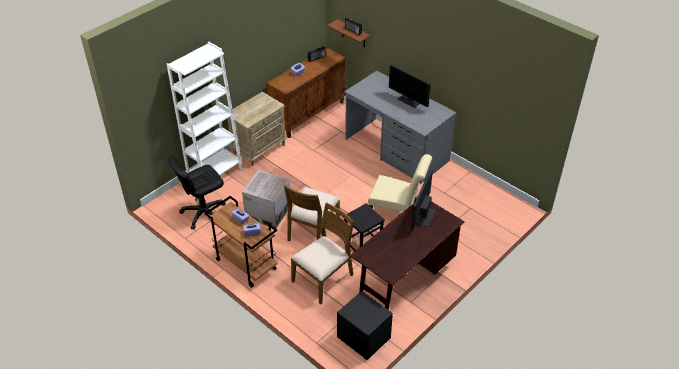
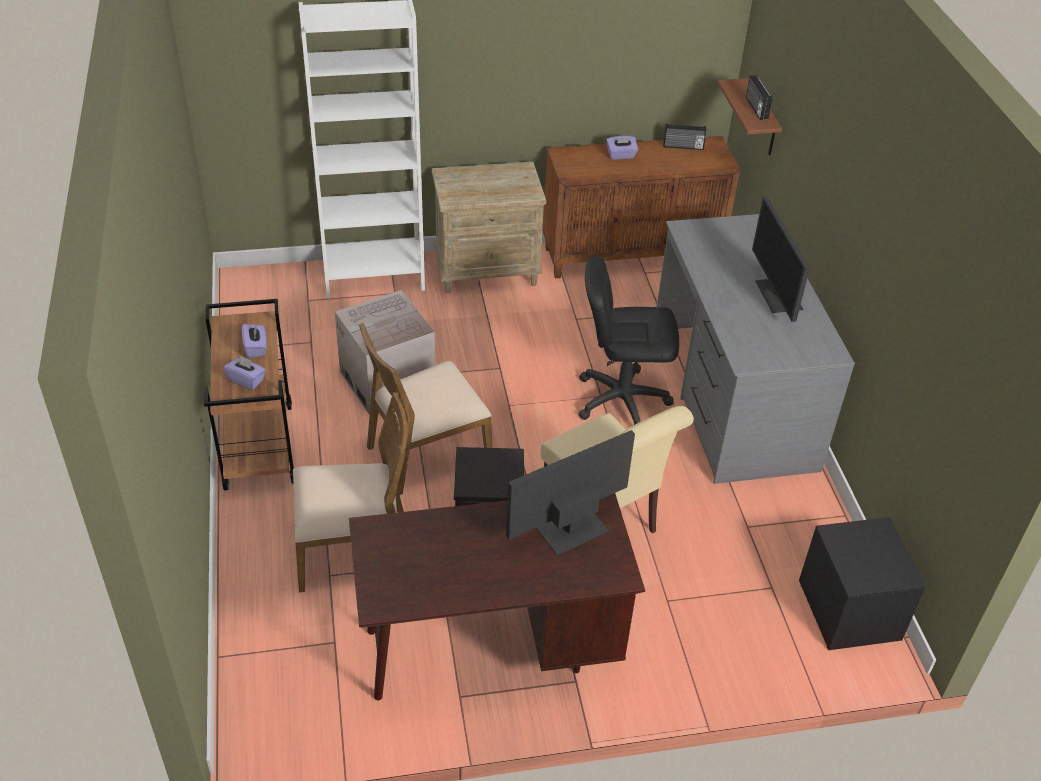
camera: 35 degrees right, 0 degrees up
black office chair [168,156,226,229] -> black office chair moved to [578,256,679,425]
black nightstand [337,291,393,360] -> black nightstand moved to [799,517,926,650]

